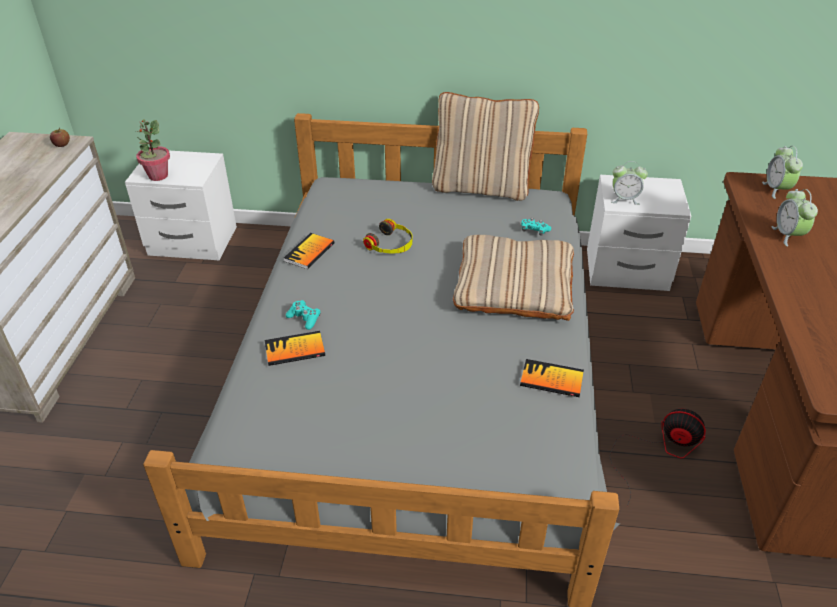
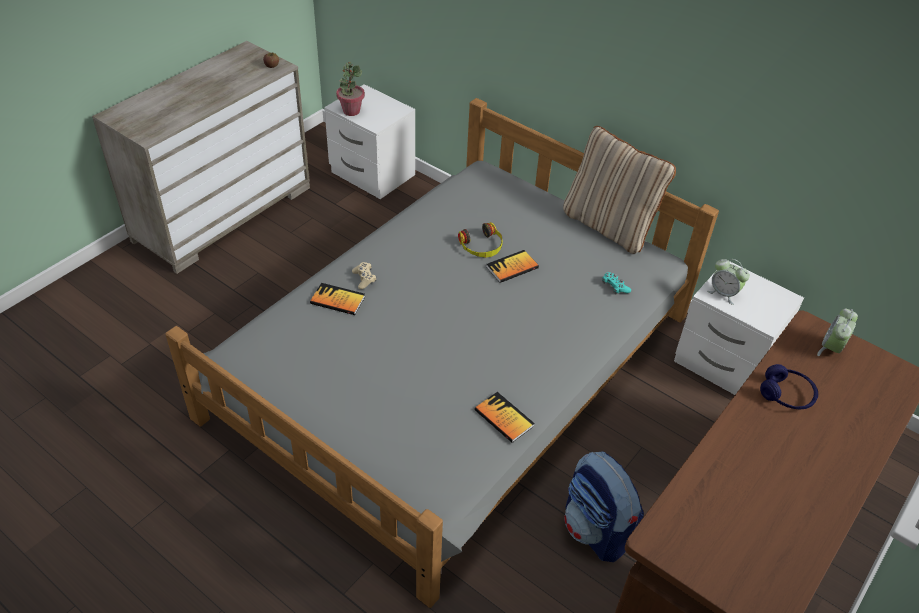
camera: 30 degrees right, 5 degrees up
book [284,233,334,269] -> book moved to [486,250,539,283]
turquoise game controller [286,300,320,330] -> beige game controller [352,262,376,289]
beige pillow [453,235,574,321] -> none
fan [609,409,706,506] -> backpack [564,452,644,562]
alarm clock [771,189,818,247] -> blue headphones [760,364,818,409]

